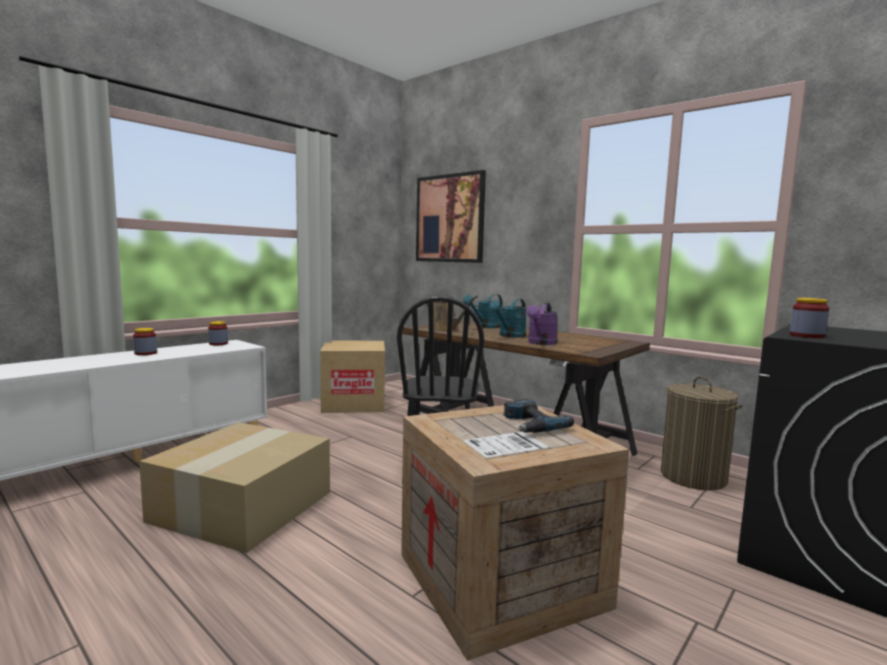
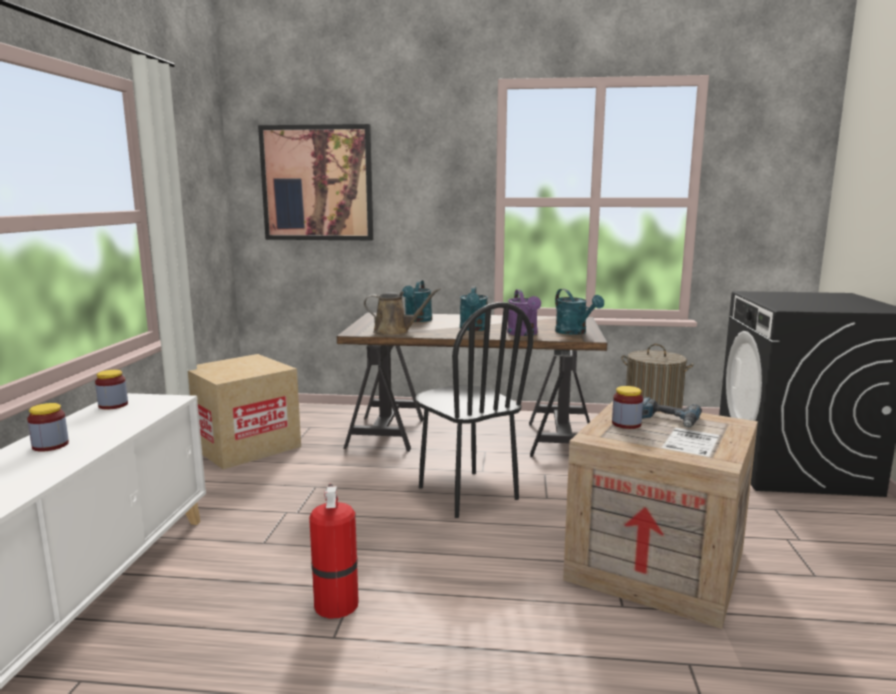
camera: 35 degrees left, 5 degrees up
cardboard box [139,422,330,553] -> fire extinguisher [309,484,359,619]
jar [790,298,829,338] -> jar moved to [612,386,643,429]
none -> turquoise watering can [555,289,604,335]

